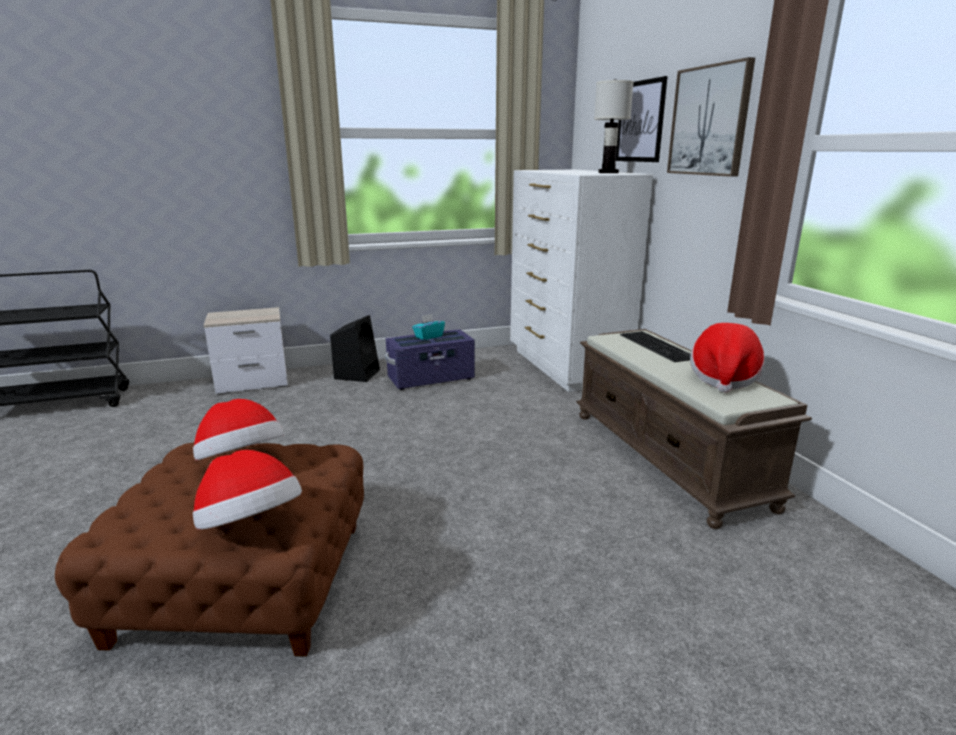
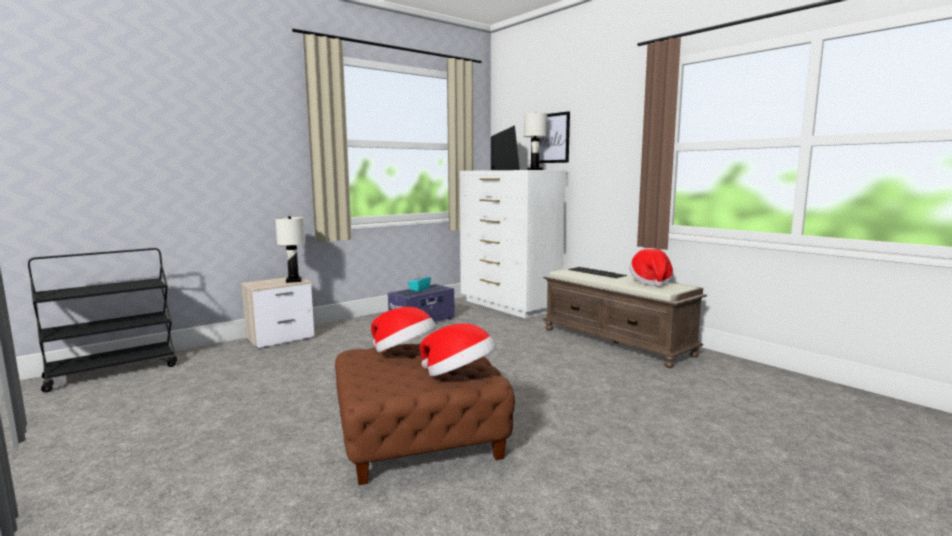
camera: 20 degrees left, 10 degrees down
black speaker [330,315,380,382] -> black speaker moved to [491,125,520,170]
picture [667,57,755,177] -> none
none -> white table lamp [275,216,306,283]

